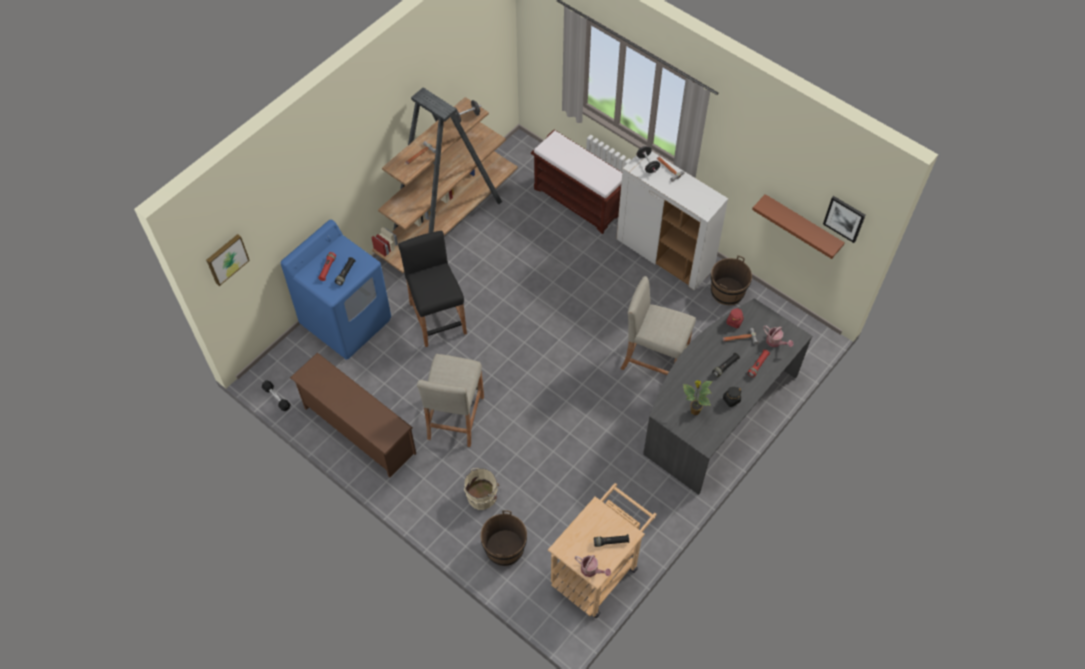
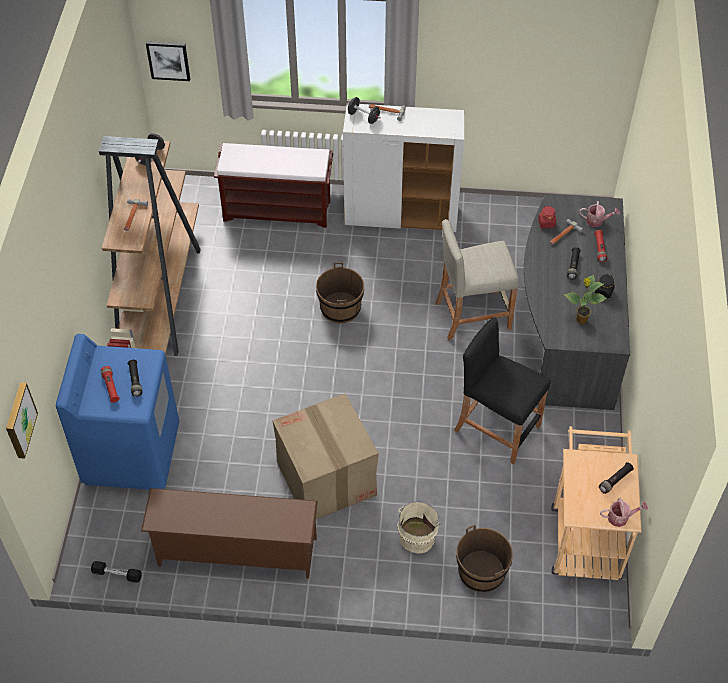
camera: 35 degrees left, 5 degrees down
black stool [398,231,467,347] -> black stool moved to [454,317,551,465]
beige stool [417,354,484,447] -> cardboard box [272,393,379,519]
brown bucket [711,255,752,305] -> brown bucket moved to [316,262,364,323]
brown shelf [752,194,845,259] -> none
picture [823,196,866,243] -> picture moved to [146,41,190,81]

